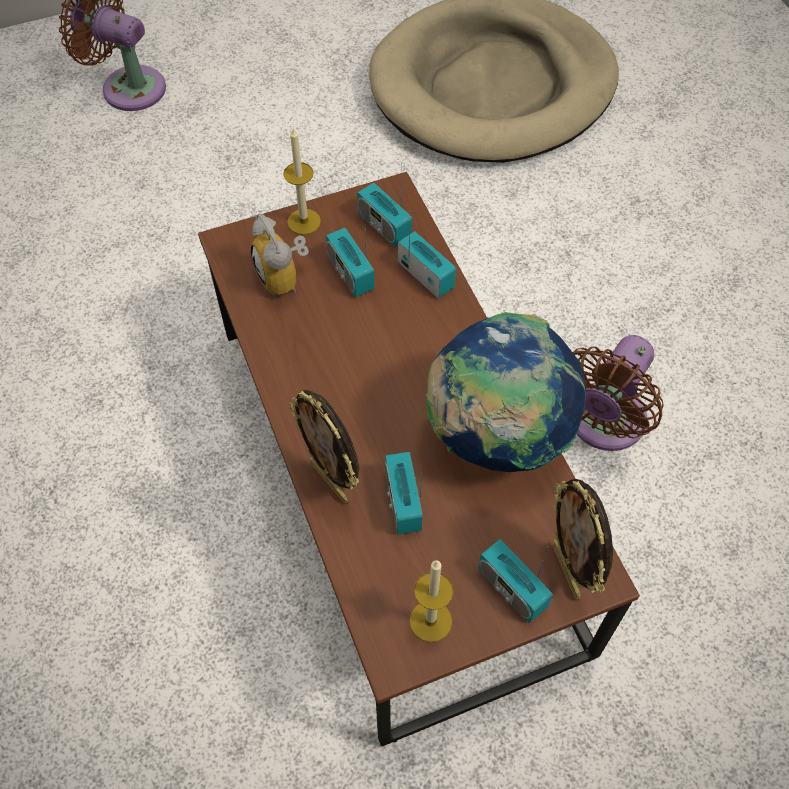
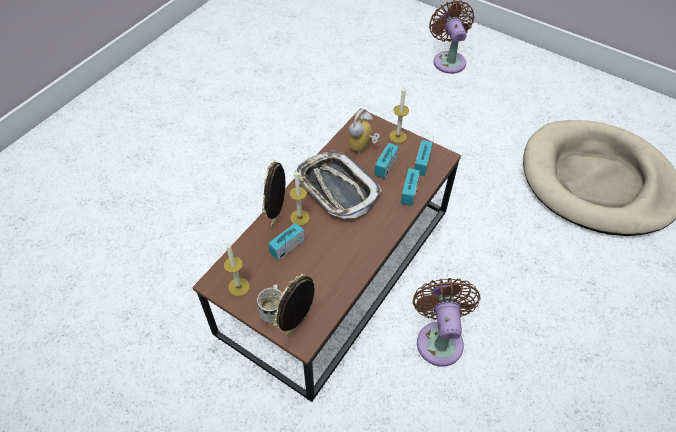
camera: 55 degrees right, 5 degrees down
globe [426,312,586,472] -> none
radio [478,539,553,623] -> white mug [257,285,282,324]
brown fan [573,335,664,451] -> brown fan turned 90 degrees clockwise [413,278,481,366]
none -> candle [289,170,310,226]
none -> tray [293,150,382,219]

